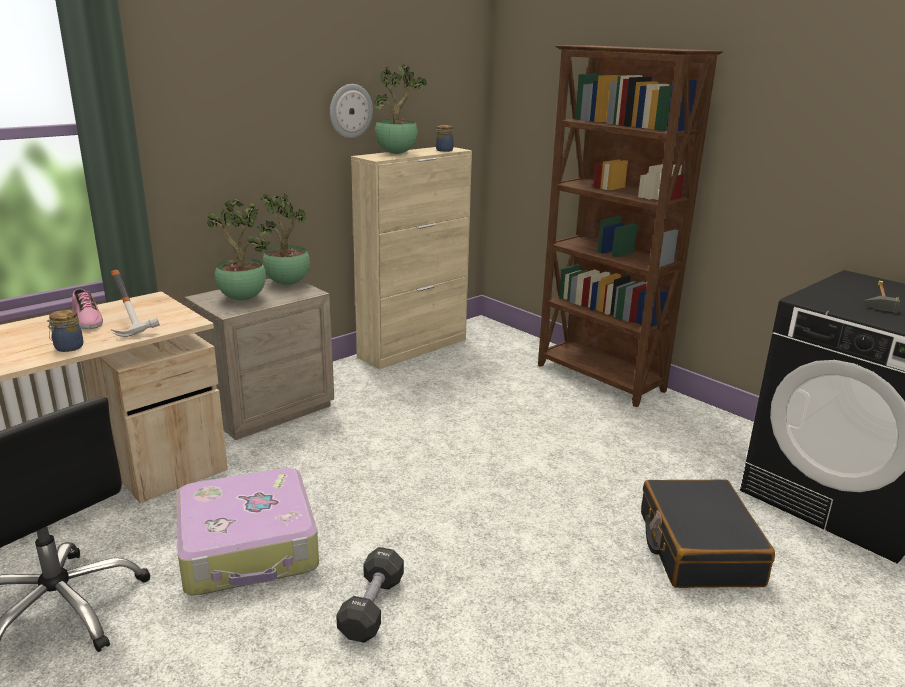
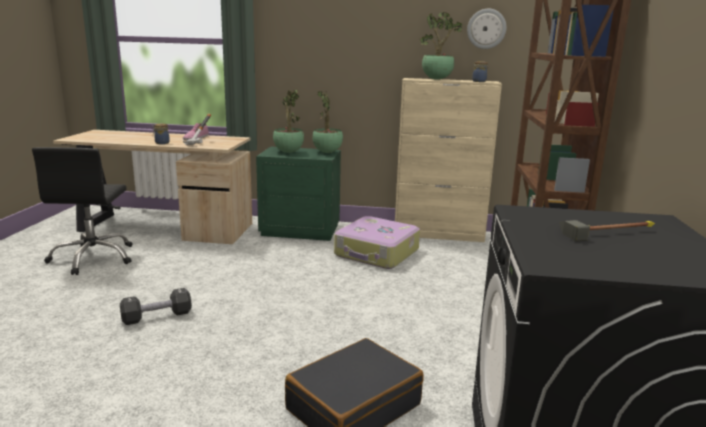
camera: 50 degrees right, 5 degrees down
suitcase [176,468,319,595] -> suitcase moved to [334,216,420,269]
beige nightstand [184,278,334,440] -> green nightstand [256,147,341,241]
wall clock [330,84,373,138] -> wall clock moved to [467,9,506,49]

